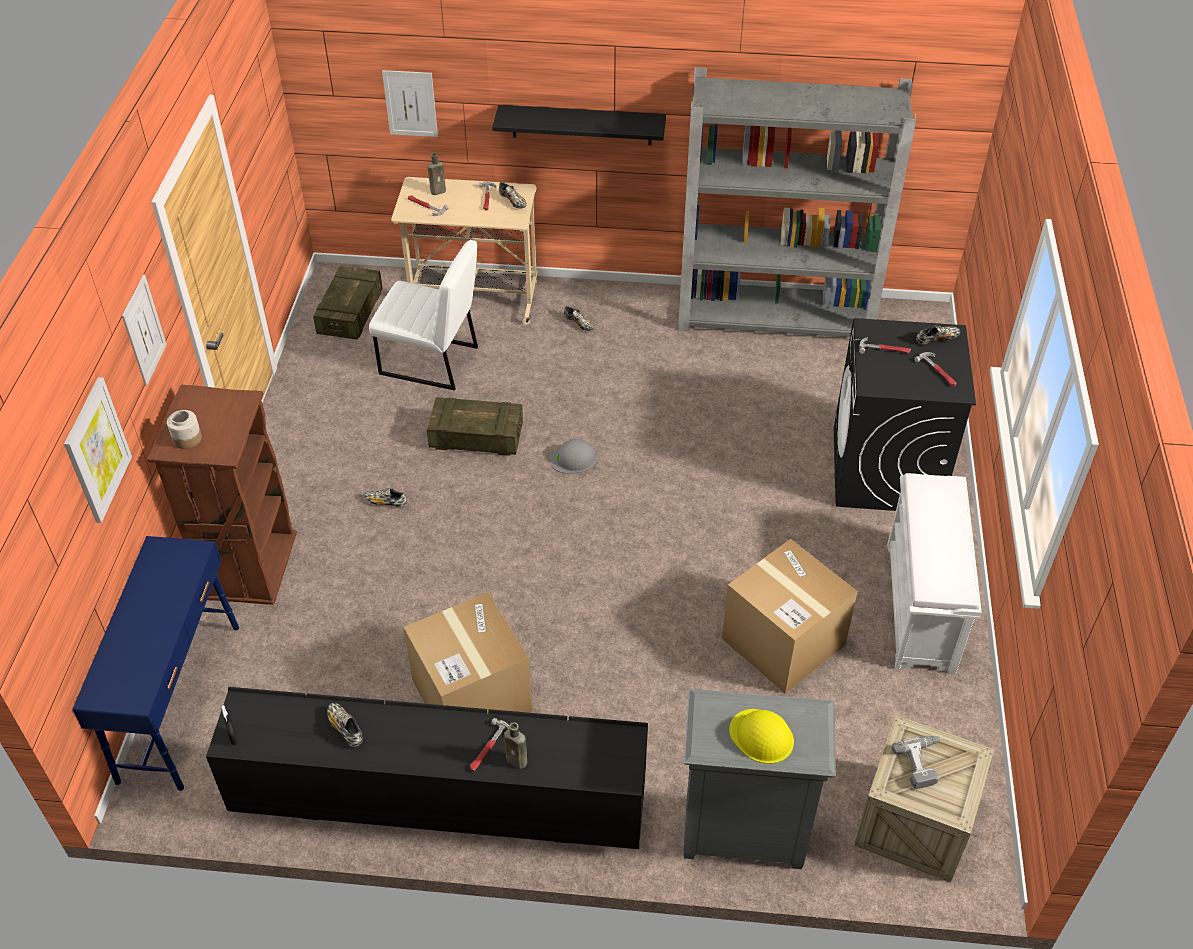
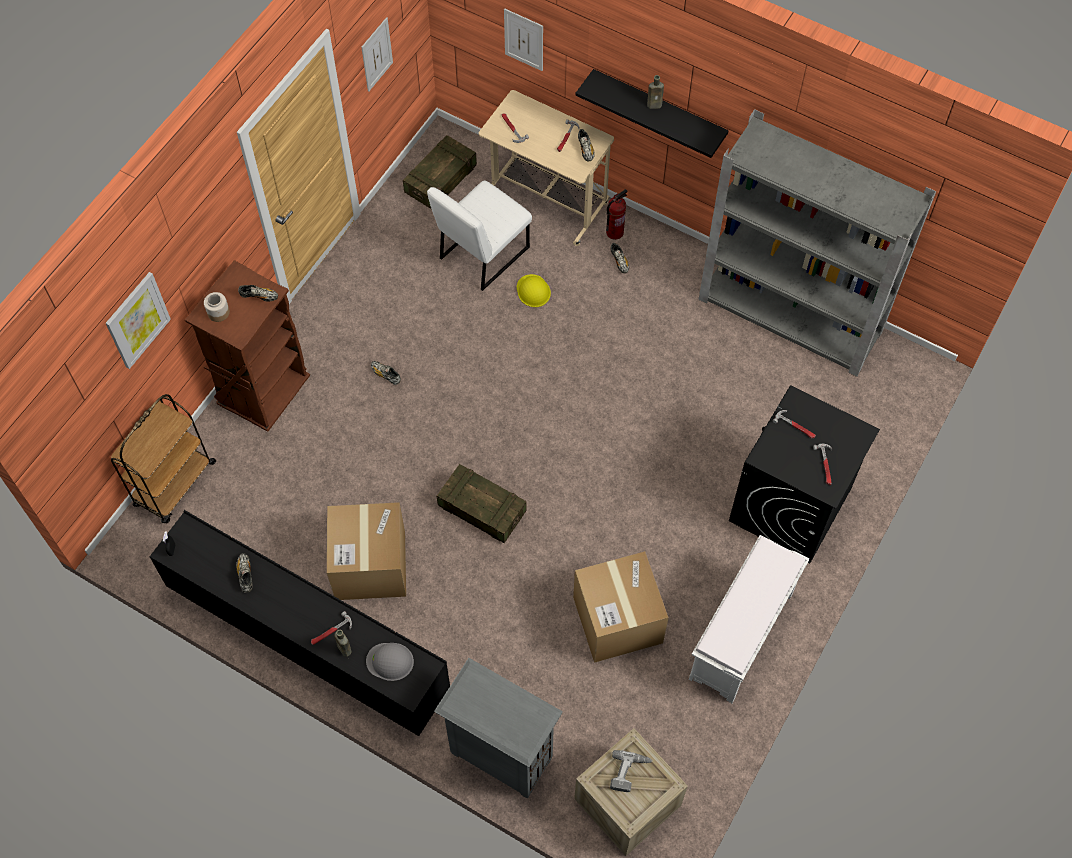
camera: 25 degrees right, 15 degrees up
blue console table [72,536,239,791] -> brown cart [111,394,216,523]
picture [122,274,167,386] -> picture moved to [361,17,393,92]
white chair [369,240,478,391] -> white chair turned 90 degrees clockwise [427,180,532,291]
crate [427,397,523,456] -> crate moved to [437,464,527,543]
brown bottle [428,153,446,195] -> brown bottle moved to [647,75,664,109]
grey hard hat [550,439,597,474] -> grey hard hat moved to [366,643,414,681]
yellow hard hat [729,709,794,764] -> yellow hard hat moved to [517,274,551,307]
shoe [916,325,961,345] -> shoe moved to [238,285,278,301]
none -> fire extinguisher [606,189,627,240]

